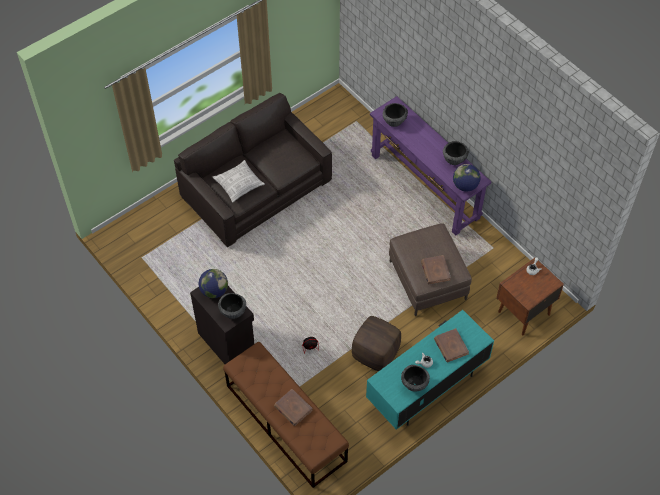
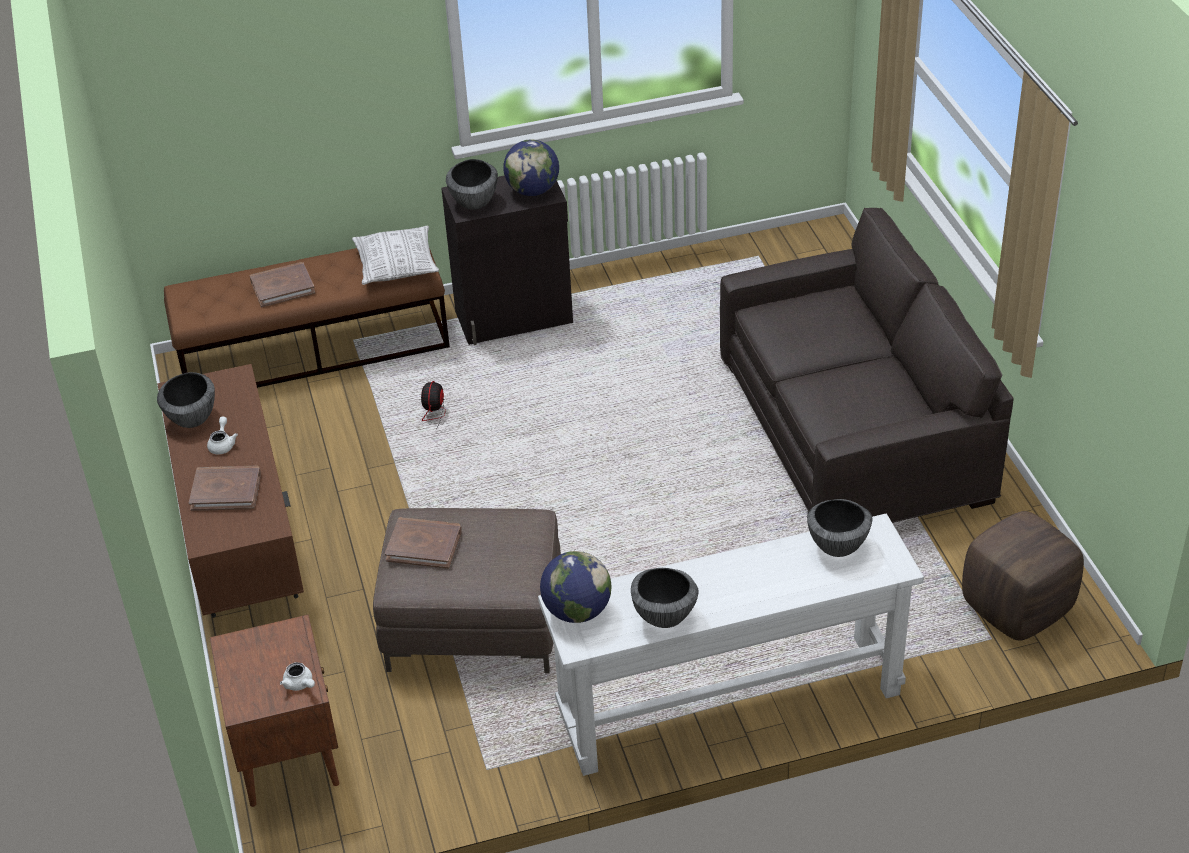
camera: 115 degrees right, 15 degrees down
pillow [213,160,265,203] -> pillow moved to [352,226,439,285]
brown ottoman [352,316,401,371] -> brown ottoman moved to [962,511,1084,640]
turquoise tv stand [366,310,494,430] -> brown tv stand [157,364,304,617]
purple console table [370,96,491,236] -> white console table [538,513,924,776]

